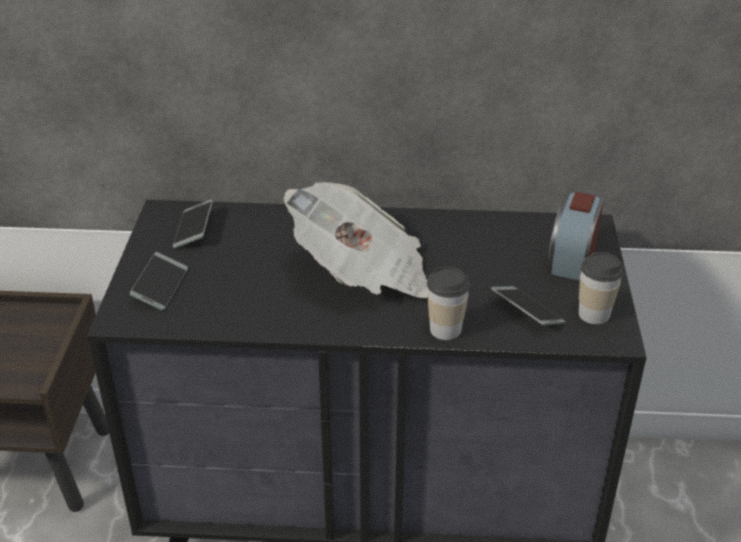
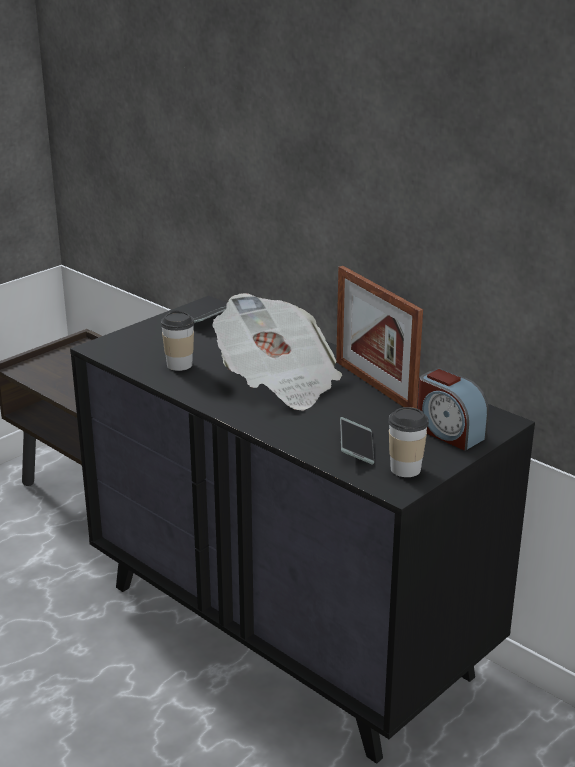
camera: 40 degrees right, 10 degrees down
phone [130,252,188,311] -> none
cup [427,267,470,340] -> cup moved to [161,310,194,371]
alarm clock [547,191,604,280] -> alarm clock turned 105 degrees counterclockwise [418,369,489,451]
none -> picture frame [336,266,423,409]

